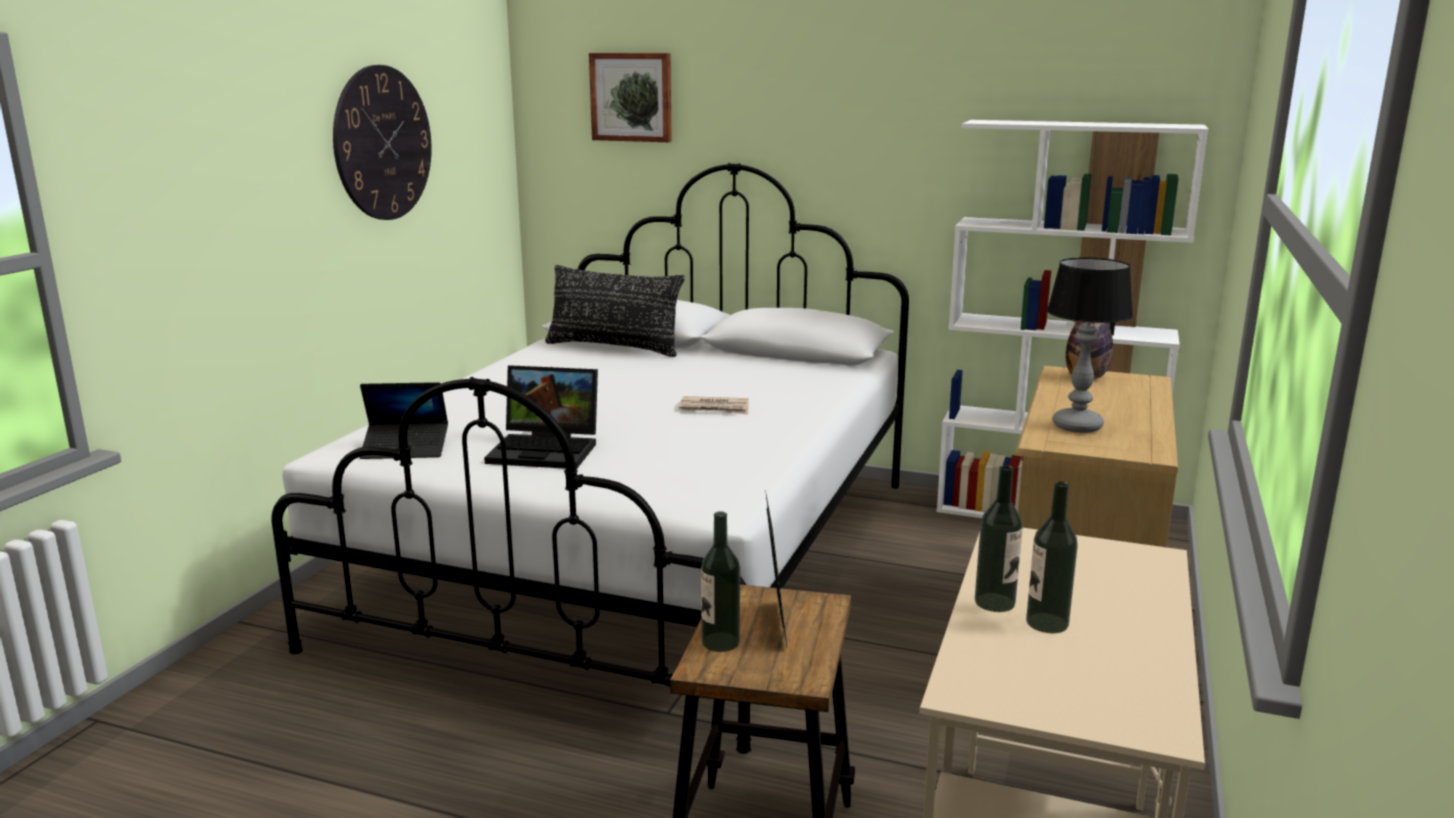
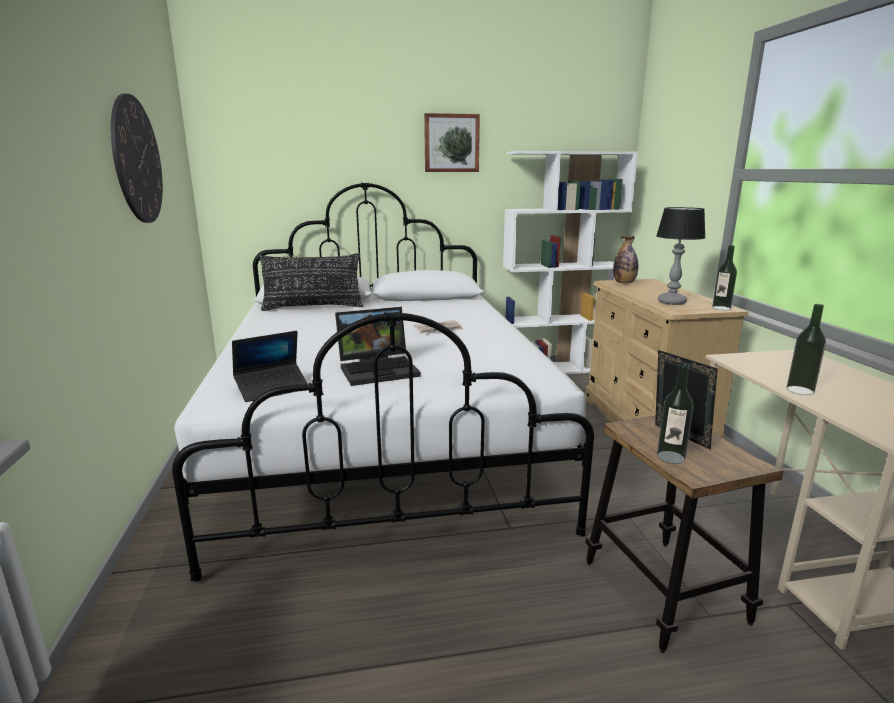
camera: 30 degrees left, 0 degrees up
picture [589,53,672,142] -> picture moved to [424,113,480,172]
bottle [1026,481,1078,633] -> bottle moved to [712,245,737,310]

